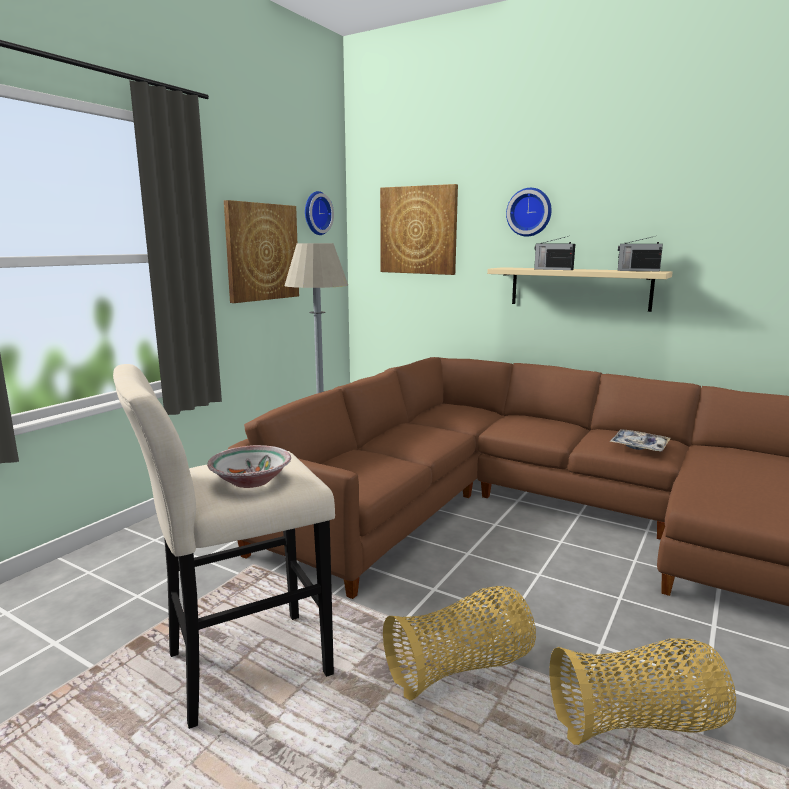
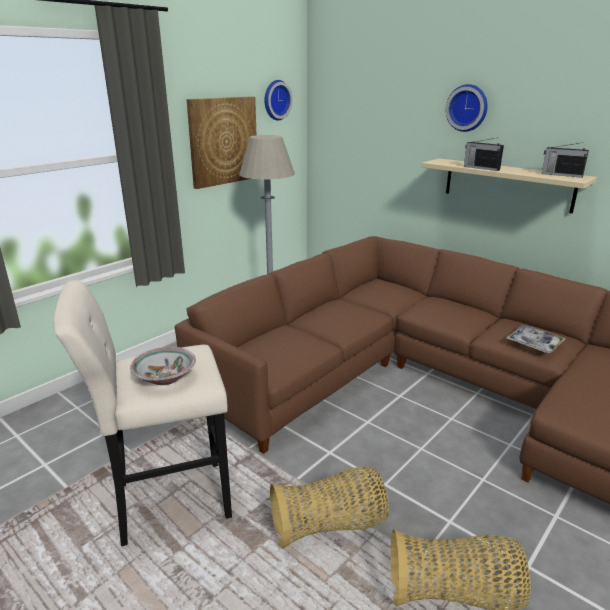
camera: 10 degrees right, 10 degrees up
picture [380,184,458,275] -> none

